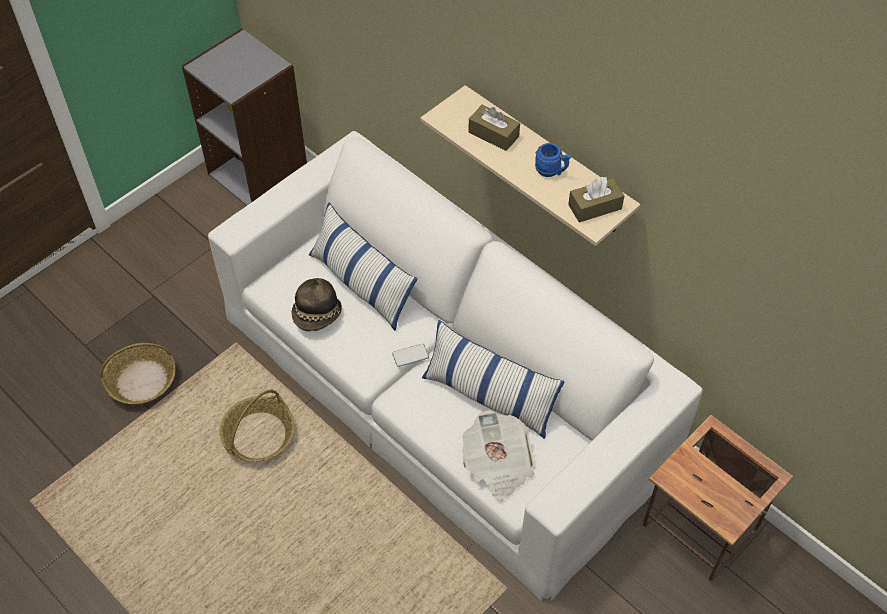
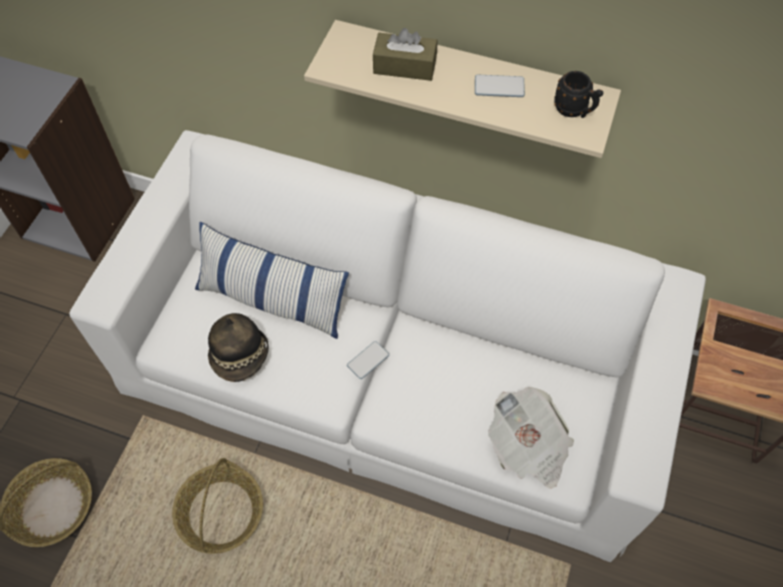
camera: 25 degrees left, 5 degrees up
pillow [422,320,564,439] -> none
blue mug [535,143,571,177] -> phone [475,75,525,97]
brown tissue box [568,177,625,223] -> black mug [554,71,603,118]

